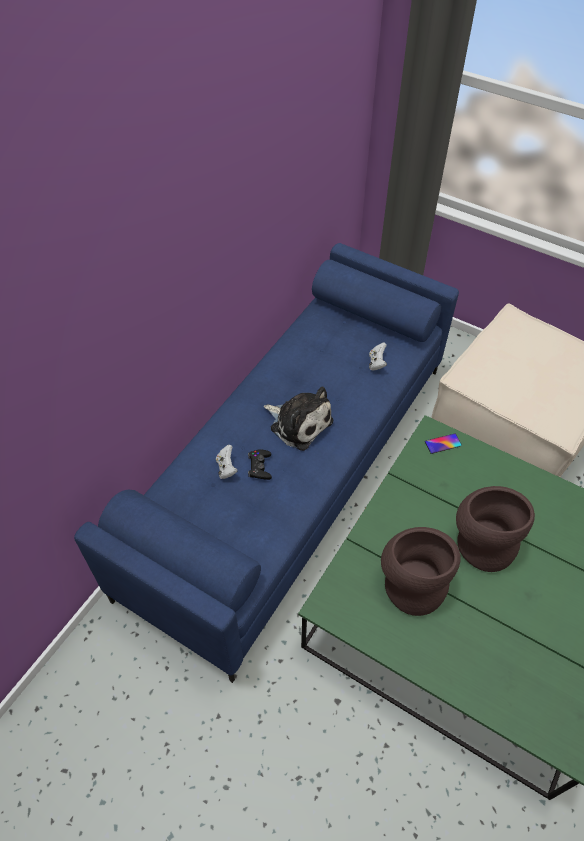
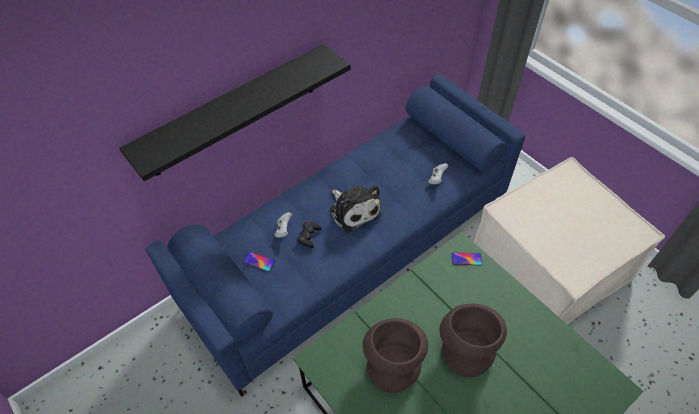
camera: 20 degrees right, 0 degrees up
none -> black shelf [119,44,351,181]
none -> phone [243,252,275,272]

